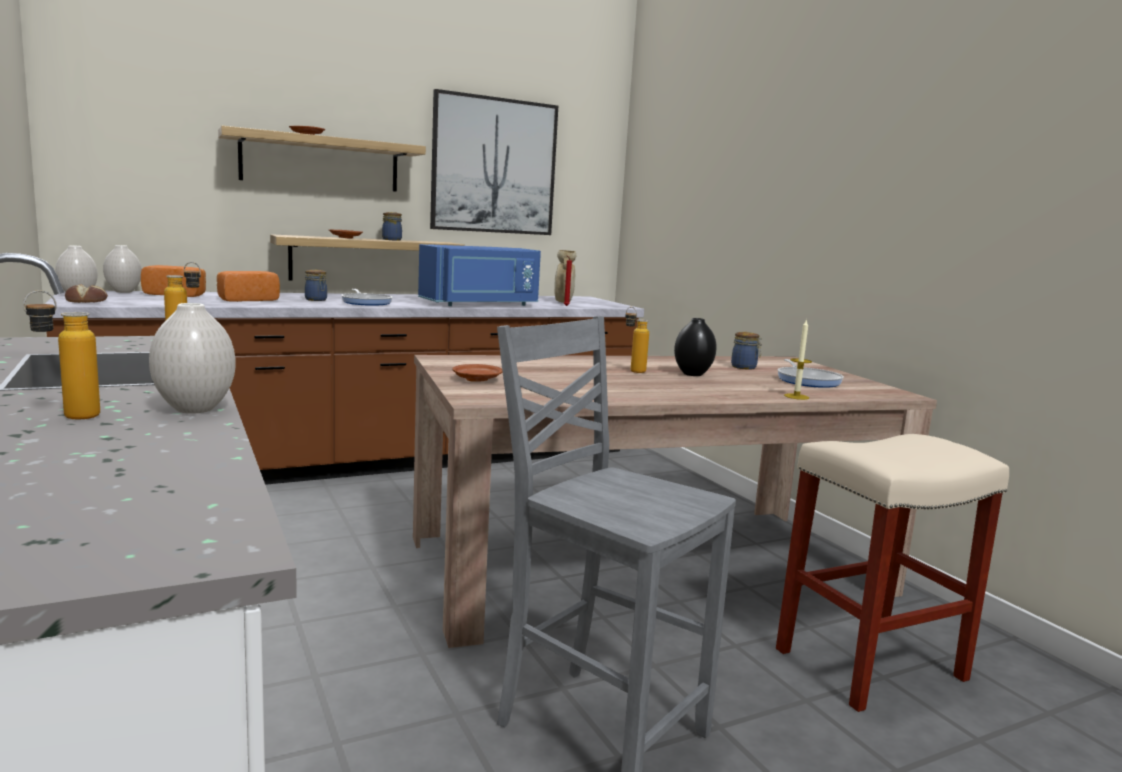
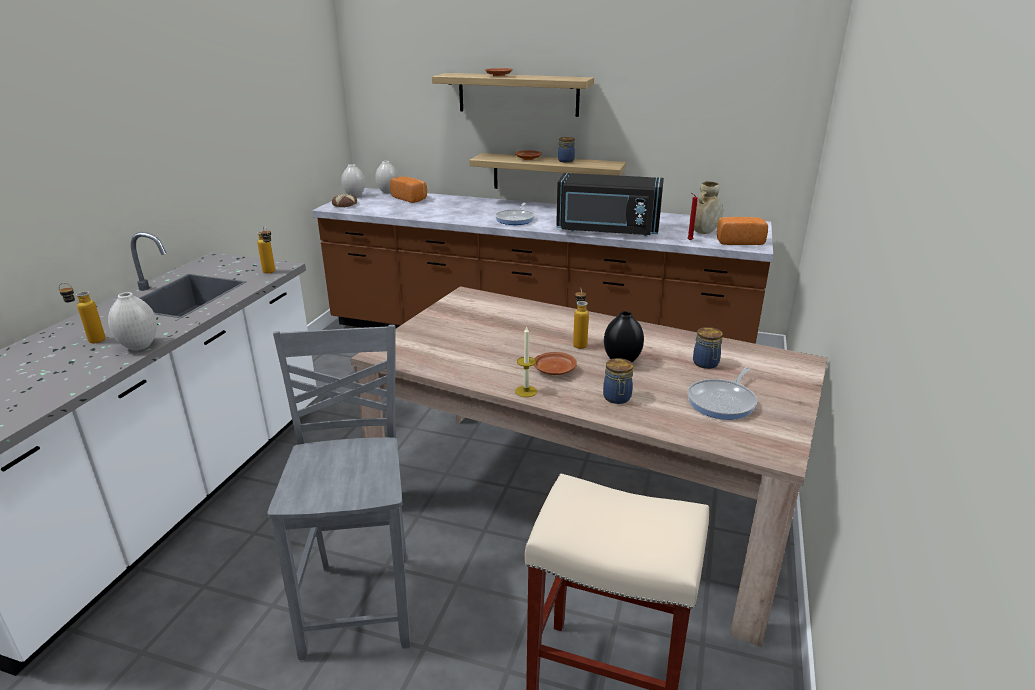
camera: 45 degrees right, 15 degrees up
bread [217,271,280,302] -> bread moved to [717,217,768,245]
jar [305,270,327,301] -> jar moved to [603,358,633,404]
blue microwave [418,244,541,306] -> black microwave [556,173,664,236]
picture [430,89,558,235] -> none
brown plate [452,364,503,382] -> brown plate moved to [534,352,577,375]
candle [784,319,812,400] -> candle moved to [515,327,537,397]

